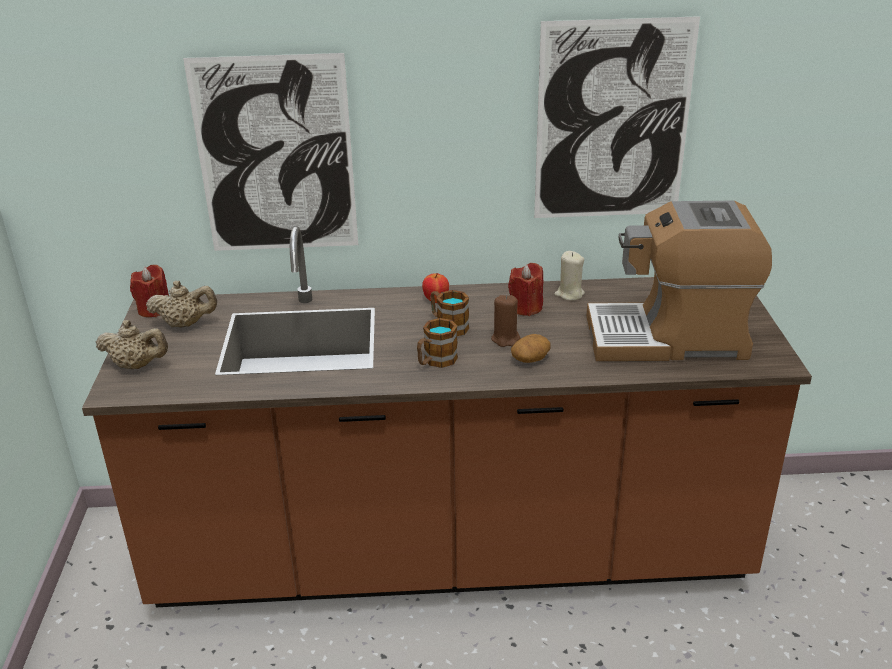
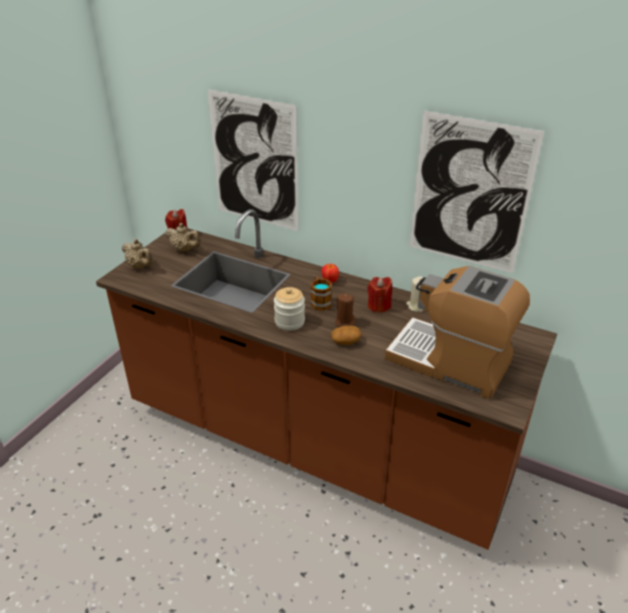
camera: 30 degrees right, 5 degrees up
mug [417,318,458,368] -> jar [274,287,305,331]

